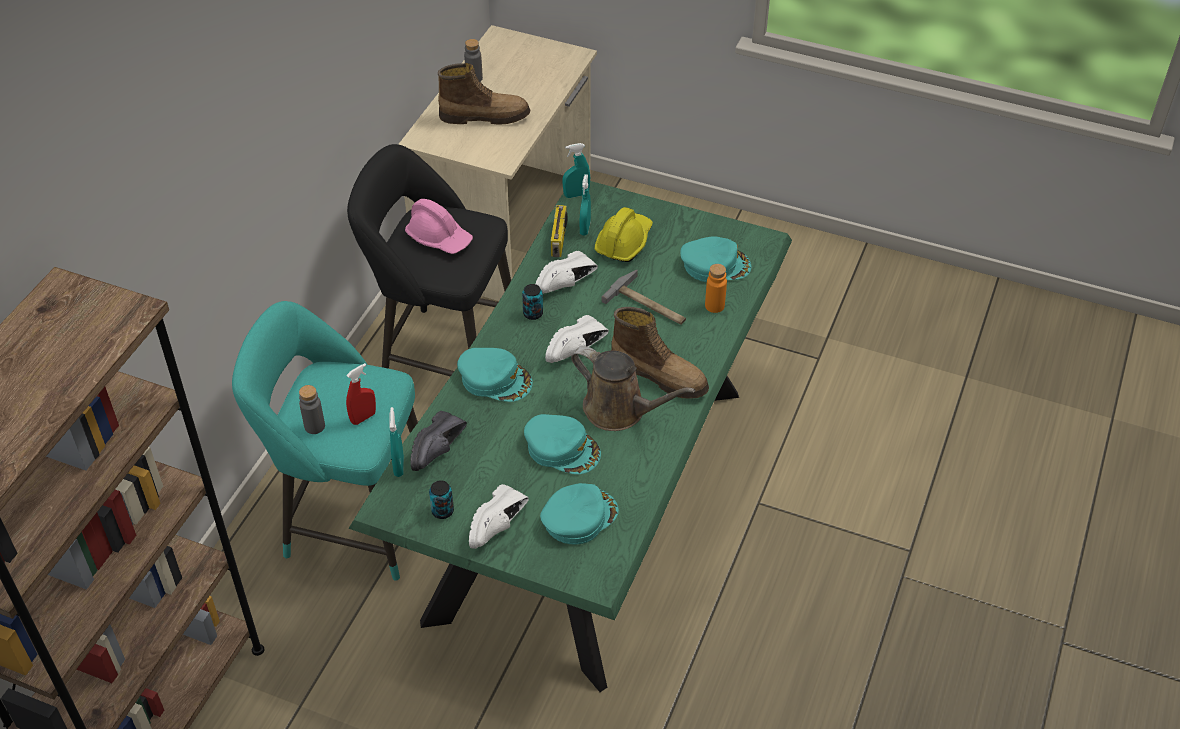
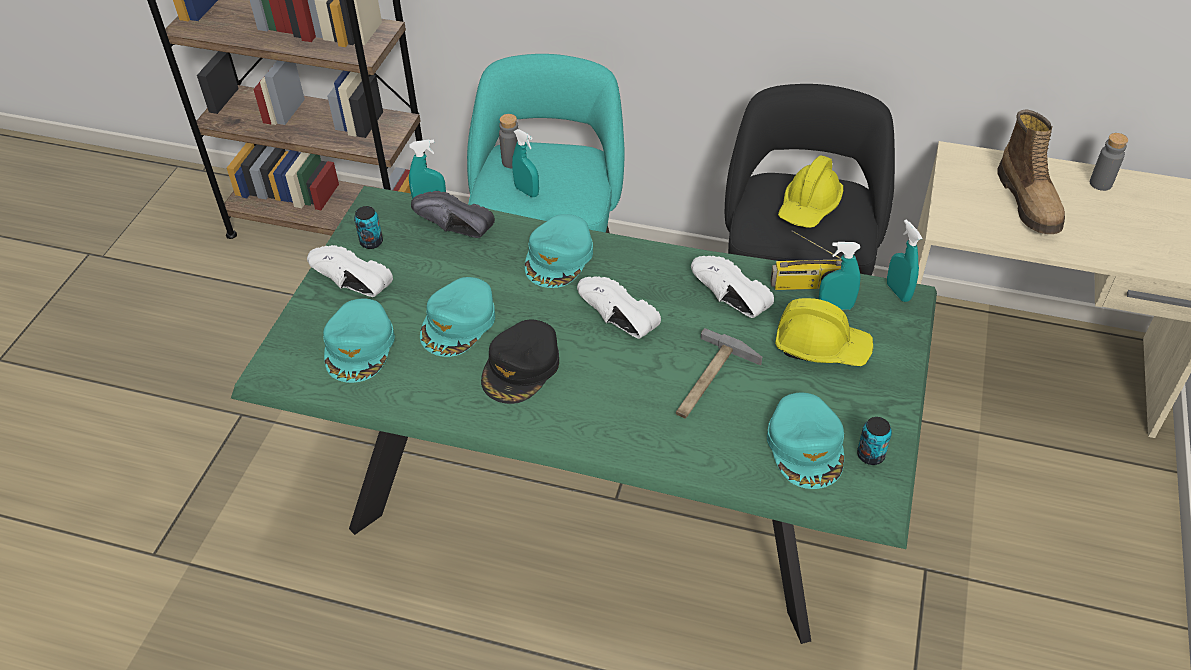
camera: 85 degrees right, 0 degrees up
red spray bottle [346,363,376,425] -> turquoise spray bottle [512,129,539,197]
pink hard hat [405,199,473,254] -> yellow hard hat [778,155,843,228]
can [522,284,543,320] -> can moved to [857,417,892,465]
turquoise cap [540,483,619,545] -> turquoise cap turned 45 degrees clockwise [323,298,395,383]
brown watering can [571,346,695,431] -> black cap [481,320,559,404]
boot [611,307,709,399] -> none
orange bottle [705,264,727,313] -> none

